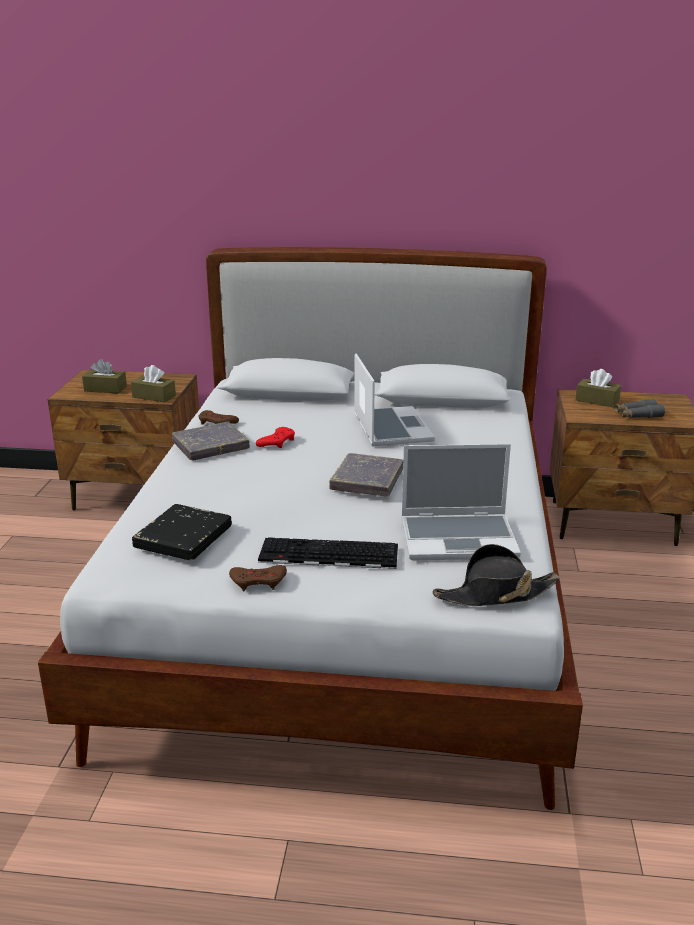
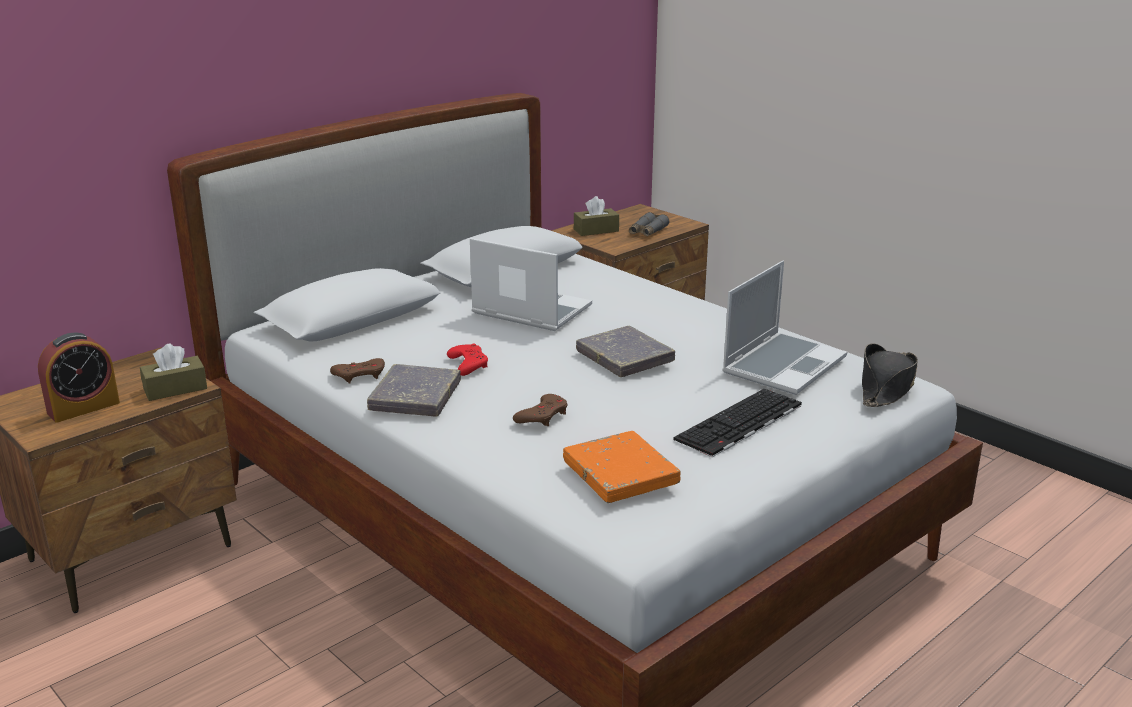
camera: 50 degrees left, 0 degrees up
brown tissue box [82,359,127,393] -> alarm clock [38,333,120,422]
black book [132,504,232,560] -> orange book [563,431,681,503]
brown game controller [229,565,287,591] -> brown game controller moved to [513,394,567,426]

